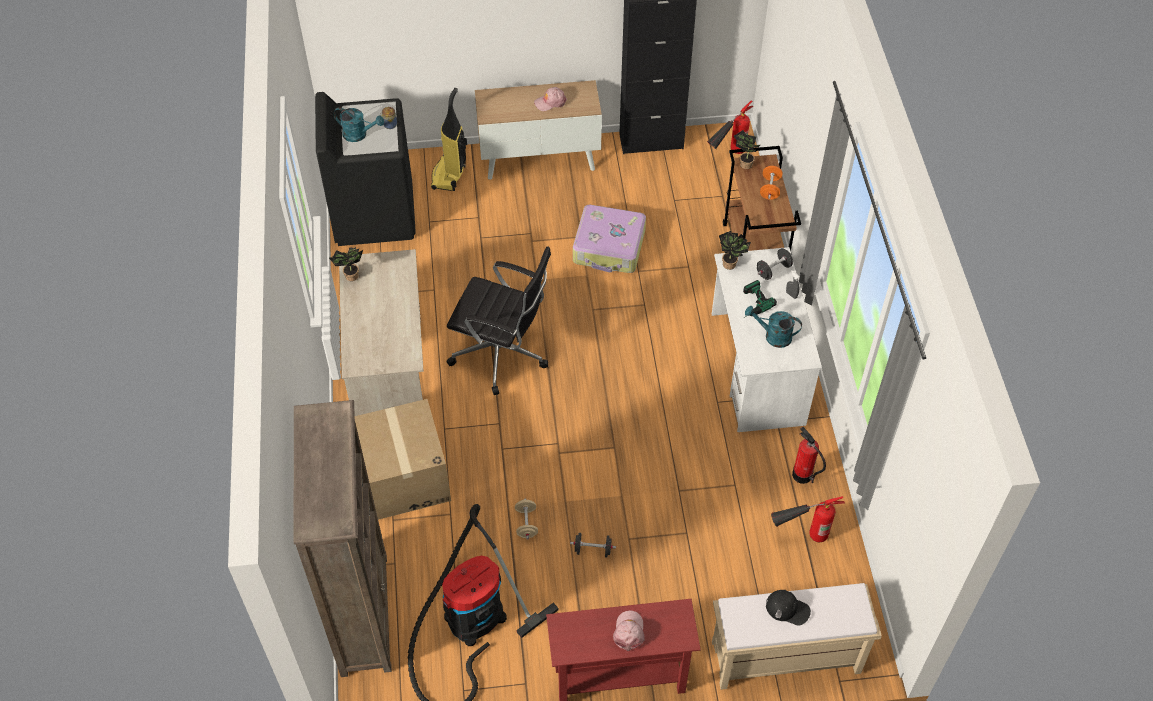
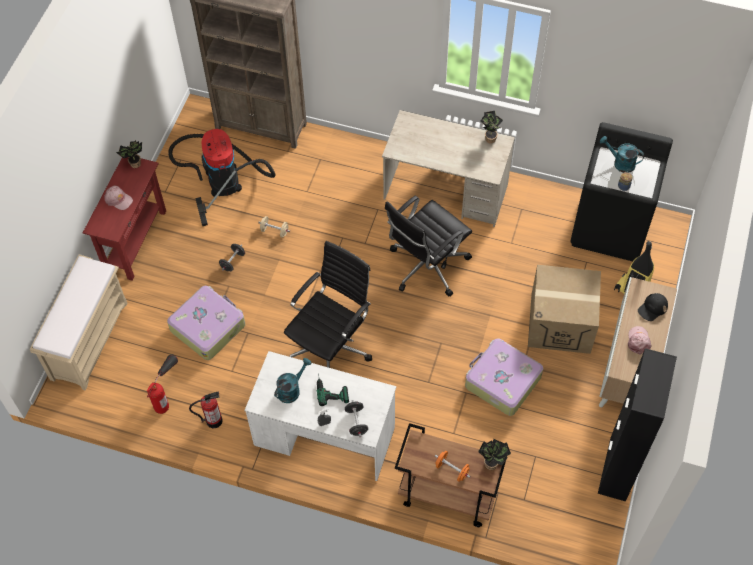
camera: 115 degrees right, 5 degrees up
turquoise watering can [334,107,384,142] -> turquoise watering can turned 75 degrees clockwise [600,136,644,173]
cardboard box [355,399,451,520] -> cardboard box moved to [528,265,601,354]
fire extinguisher [707,100,754,154] -> none
potted plant [719,231,751,270] -> potted plant moved to [116,140,142,168]
black cap [766,590,811,625] -> black cap moved to [638,293,668,321]
none -> suitcase [167,286,245,360]
none -> black office chair [284,241,372,368]

